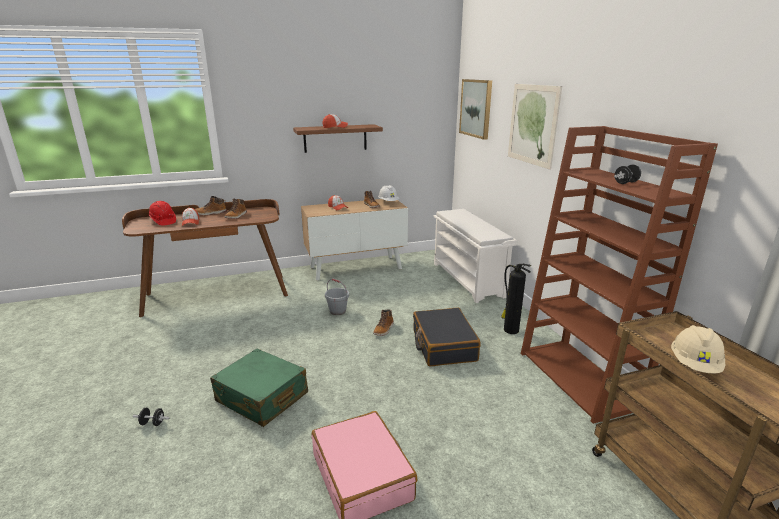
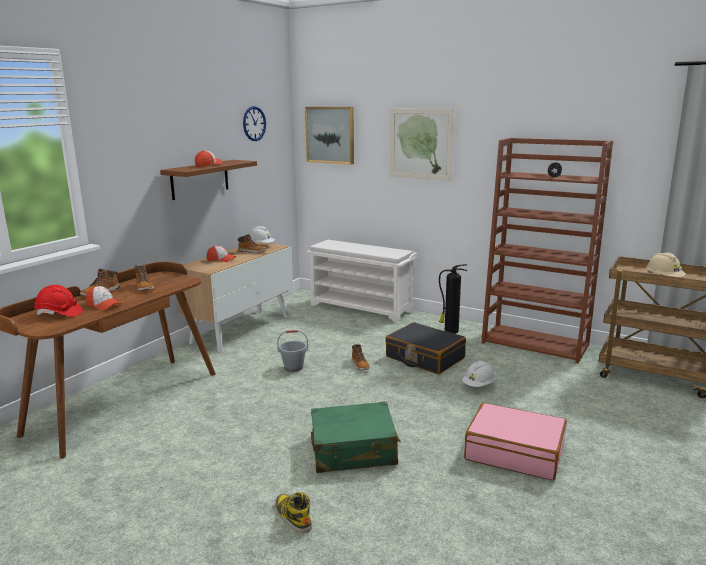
camera: 40 degrees left, 5 degrees down
black dumbbell [133,408,169,426] -> boot [275,492,312,533]
none -> wall clock [243,106,266,141]
none -> white hard hat [462,360,496,387]

